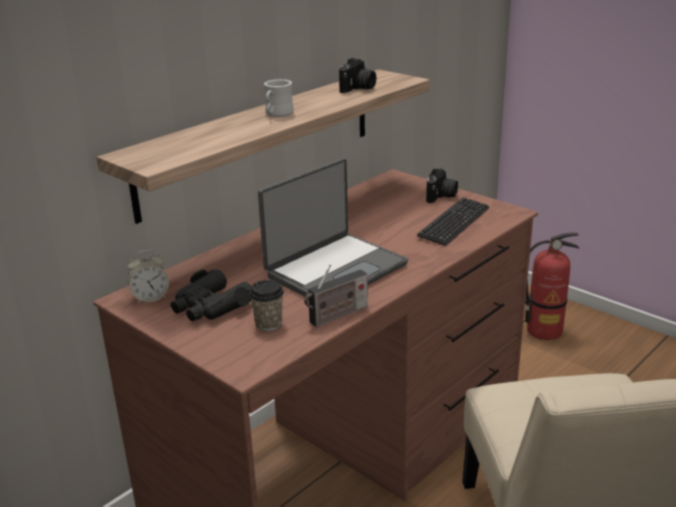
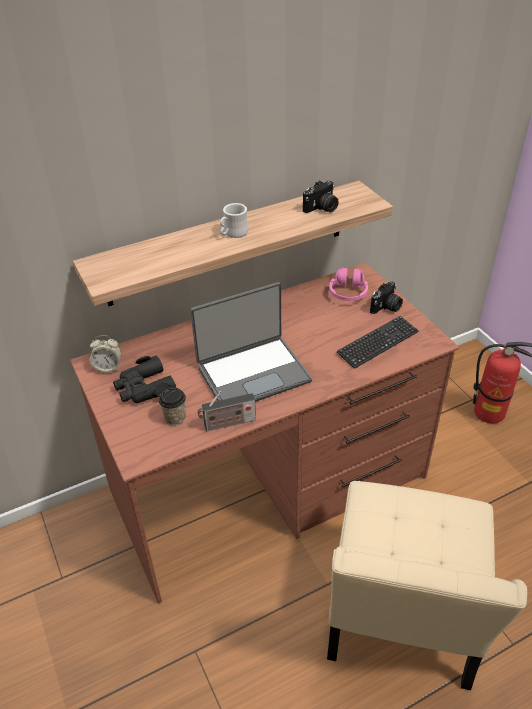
camera: 20 degrees right, 15 degrees up
none -> pink headphones [329,268,368,301]

